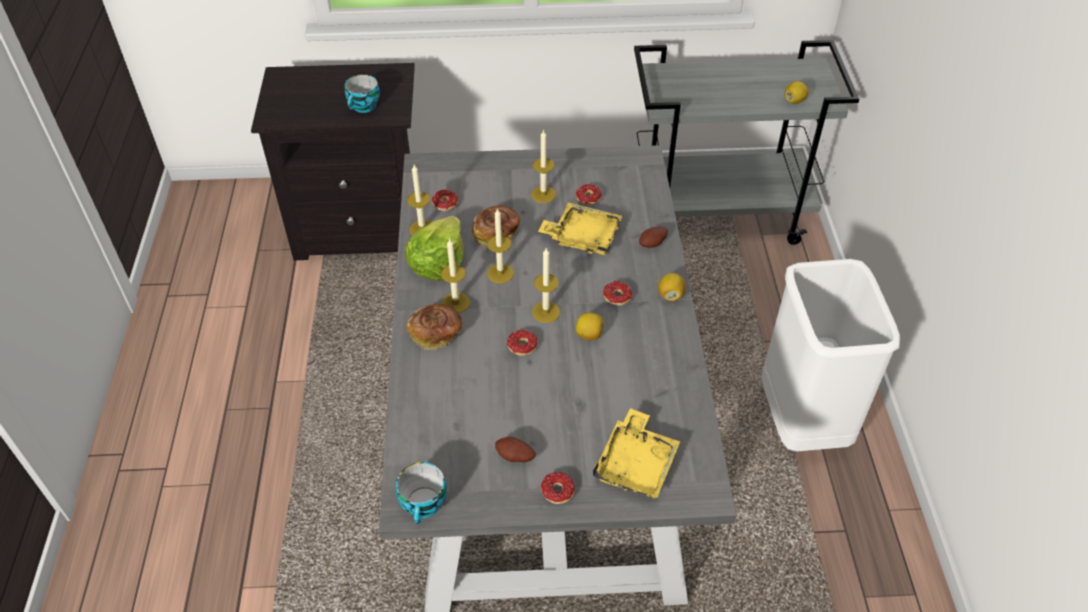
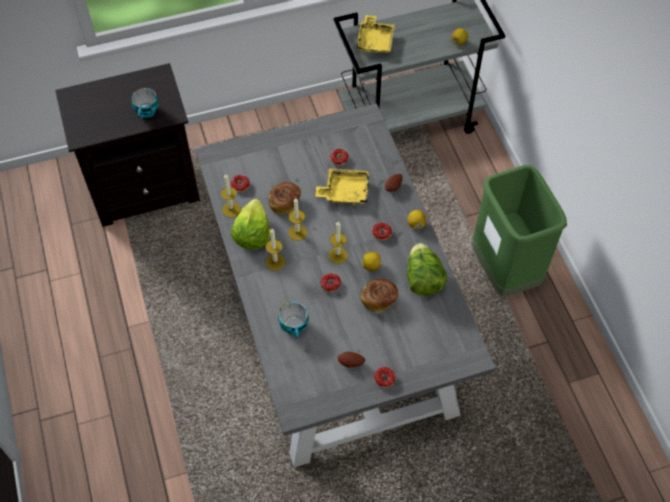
camera: 15 degrees left, 10 degrees up
cup [396,462,447,524] -> cup moved to [278,302,309,339]
bread [406,304,462,350] -> bread moved to [360,279,398,313]
candle [531,129,556,203] -> none
yellow tray [593,408,680,499] -> yellow tray moved to [356,15,395,53]
white trash can [762,259,900,451] -> green trash can [472,165,567,297]
none -> lettuce [407,243,447,296]

